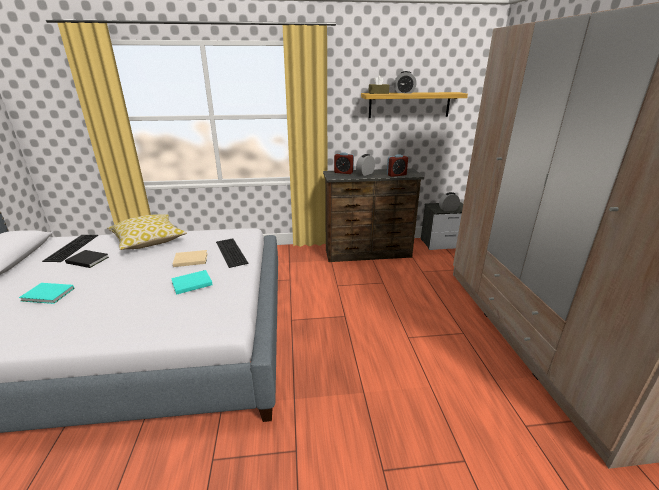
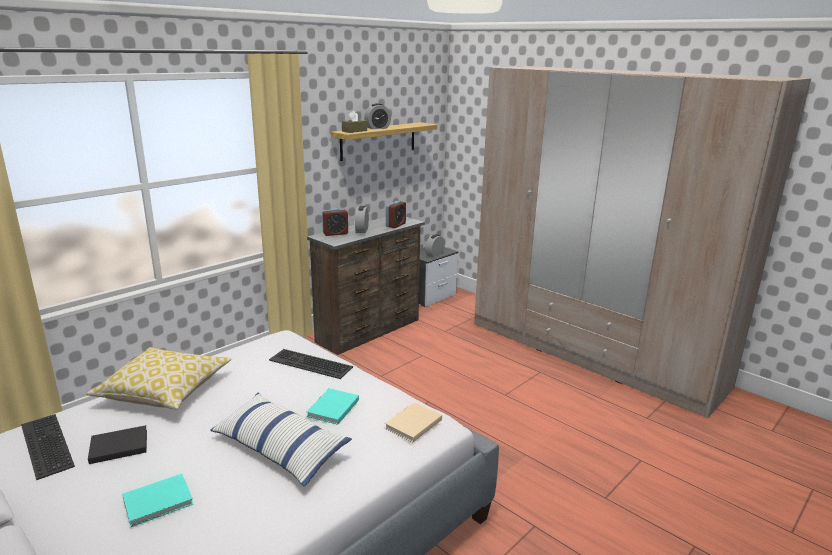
camera: 40 degrees left, 5 degrees down
beige book [173,250,207,267] -> beige book moved to [385,402,442,442]
none -> pillow [210,393,352,487]

